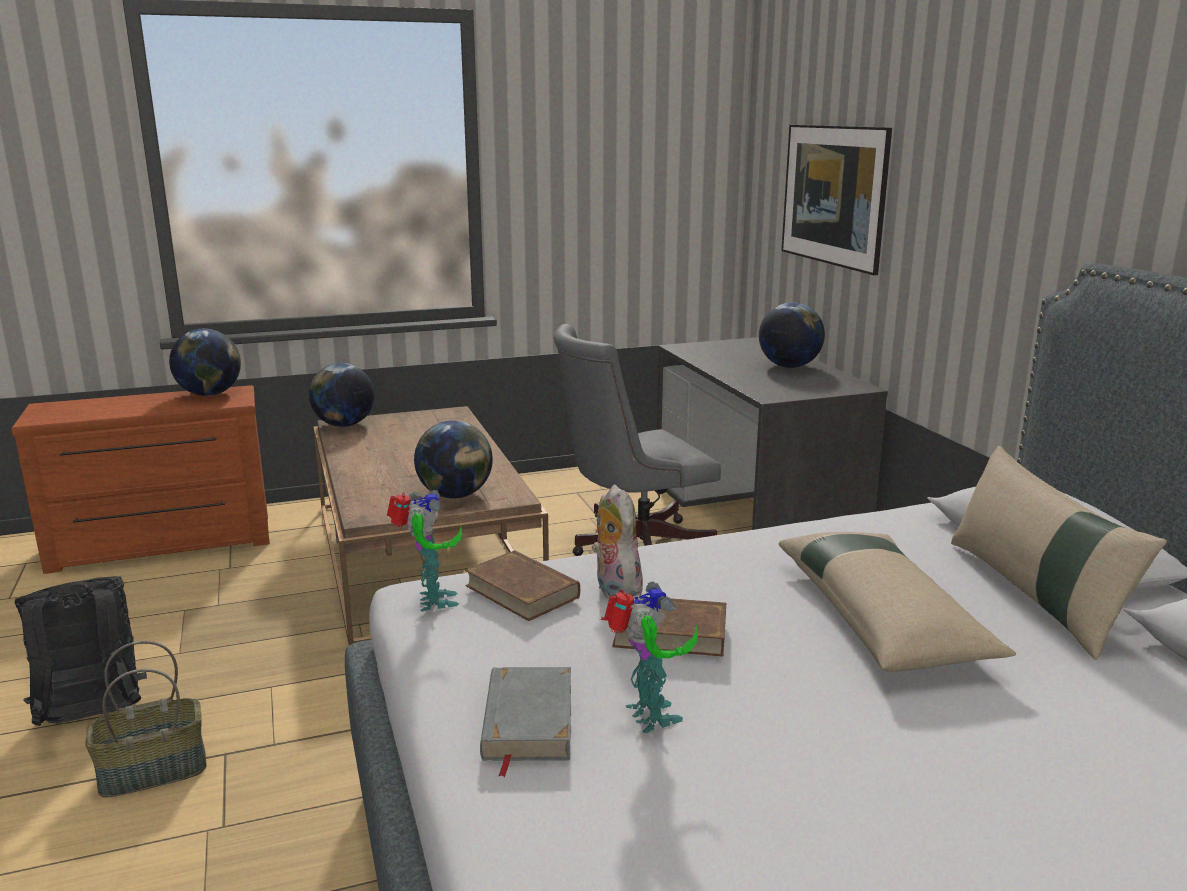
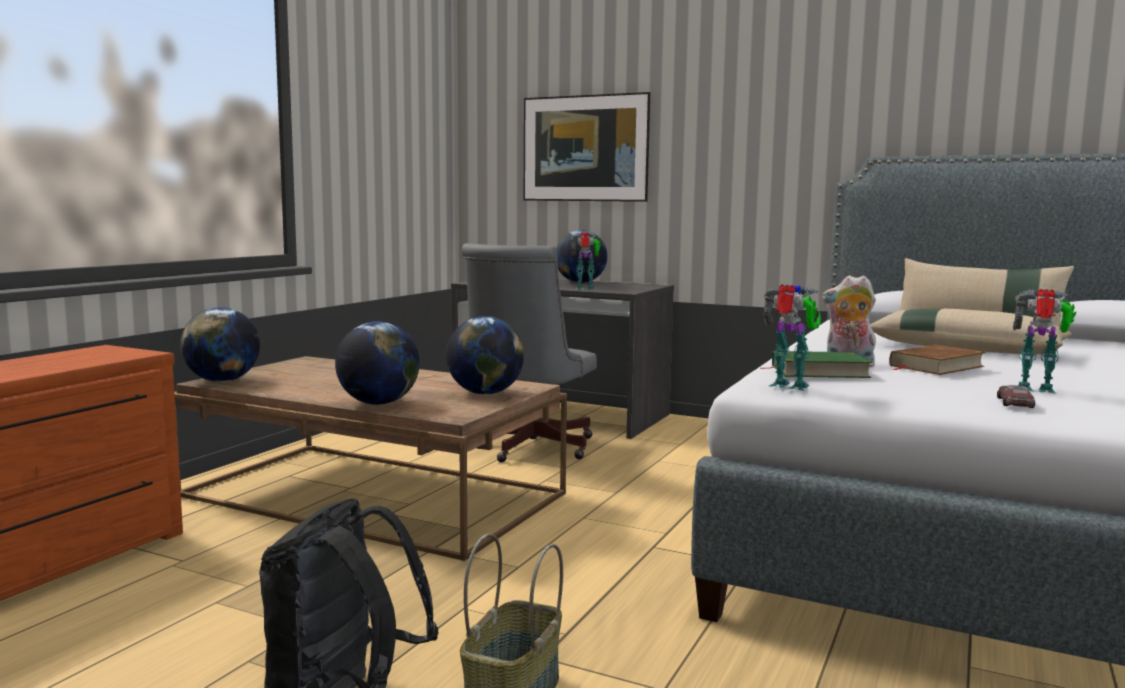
camera: 45 degrees left, 10 degrees down
globe [169,329,241,396] -> globe moved to [335,322,420,405]
brown book [465,550,580,621] -> green book [760,351,872,378]
grey book [480,667,571,777] -> toy car [997,385,1035,408]
none -> toy robot [571,232,601,289]

